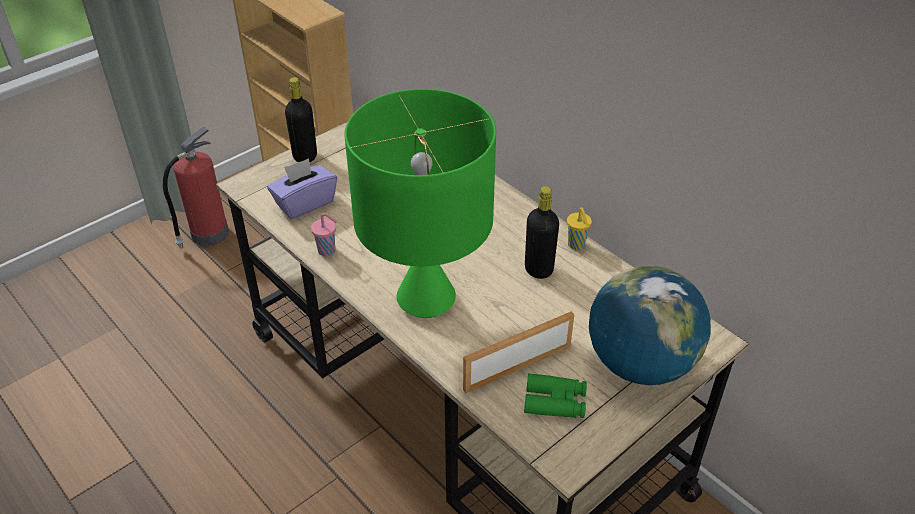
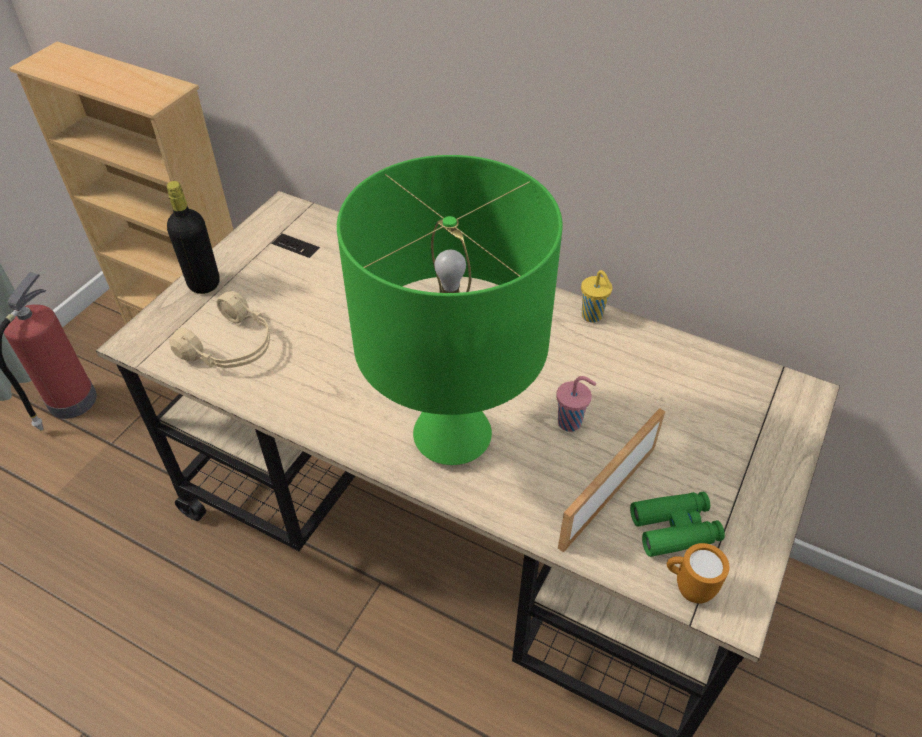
camera: 20 degrees left, 5 degrees up
purple tissue box [267,158,337,219] -> beige headphones [169,291,270,368]
pink cup [311,213,337,257] -> pink cup moved to [556,376,596,432]
black bottle [525,186,559,279] -> none
globe [589,265,711,385] -> none
none -> orange mug [667,543,730,603]

